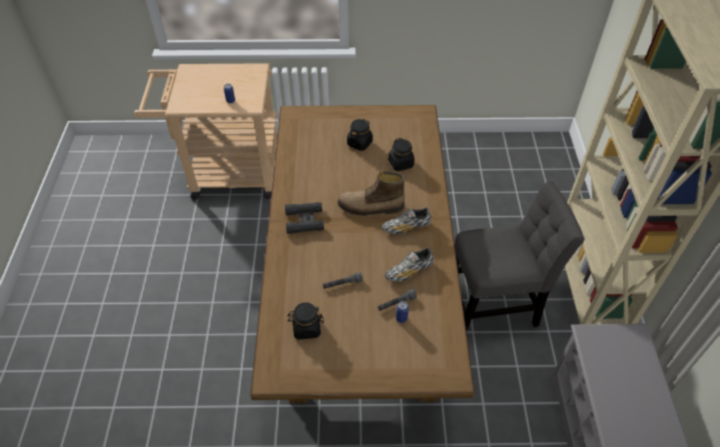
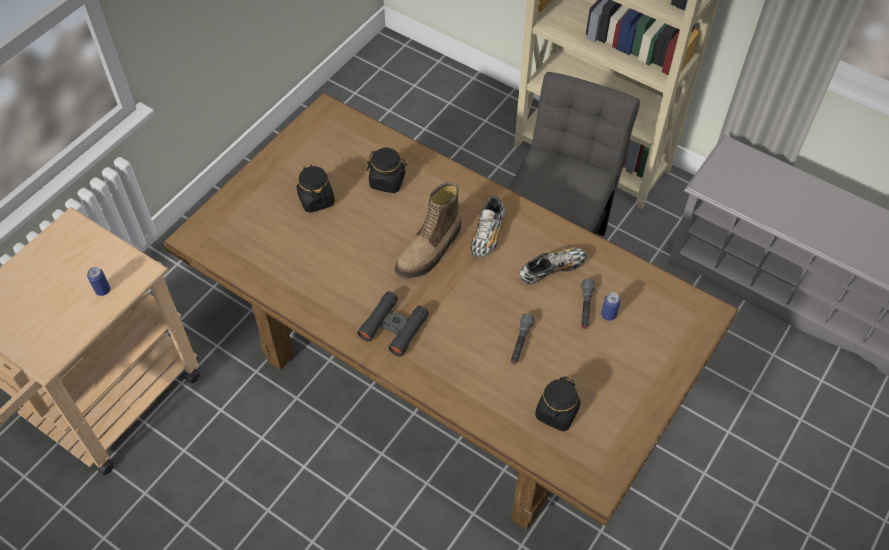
camera: 55 degrees left, 5 degrees up
shoe [385,248,434,282] -> shoe turned 120 degrees counterclockwise [519,248,587,285]

